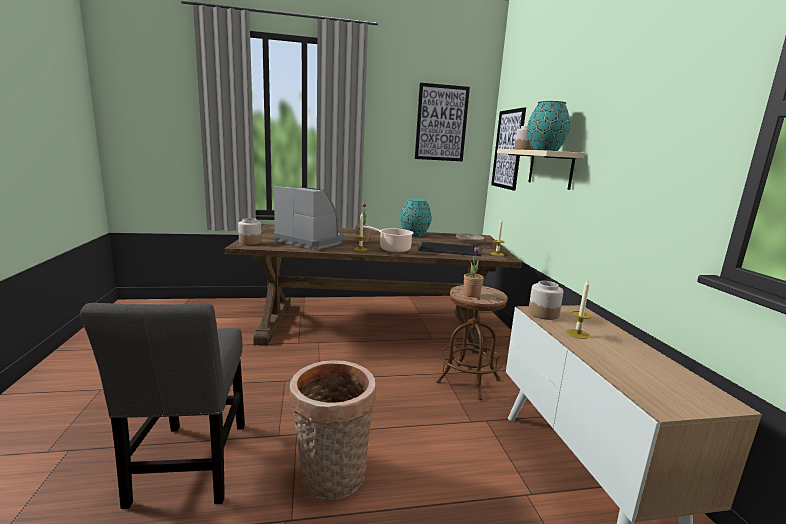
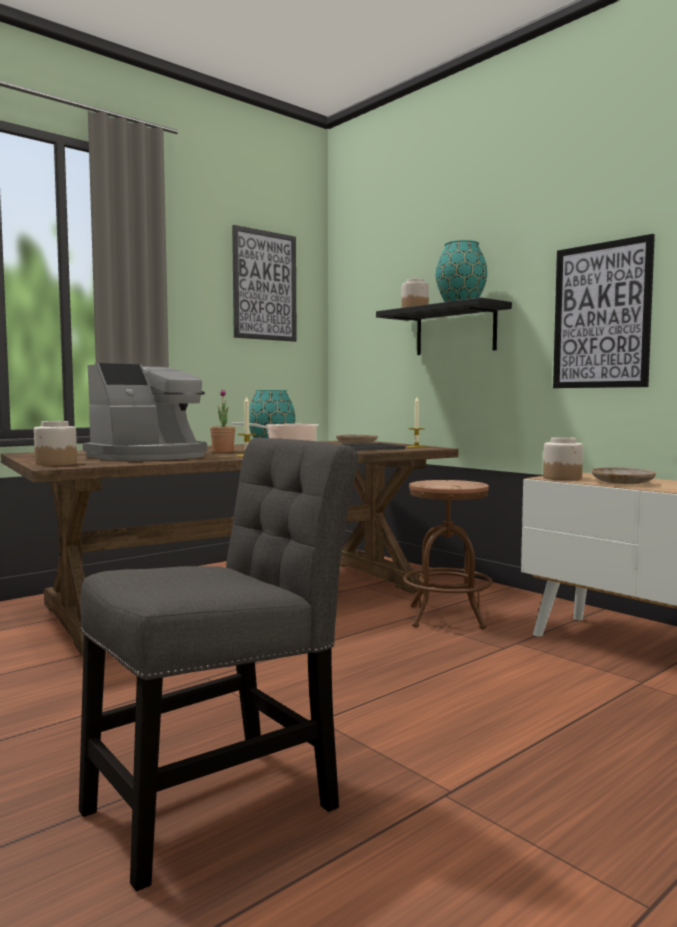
camera: 30 degrees left, 10 degrees down
grey chair [80,303,245,509] -> grey chair turned 90 degrees counterclockwise [79,438,358,891]
coffee machine [274,186,343,249] -> coffee machine turned 135 degrees clockwise [83,363,207,461]
basket [289,360,376,500] -> none
potted plant [464,247,484,298] -> none
picture [491,107,526,191] -> picture moved to [553,234,655,388]
beige shelf [497,149,585,190] -> black shelf [376,297,512,355]
candle [566,280,592,339] -> beige plate [591,467,656,484]

